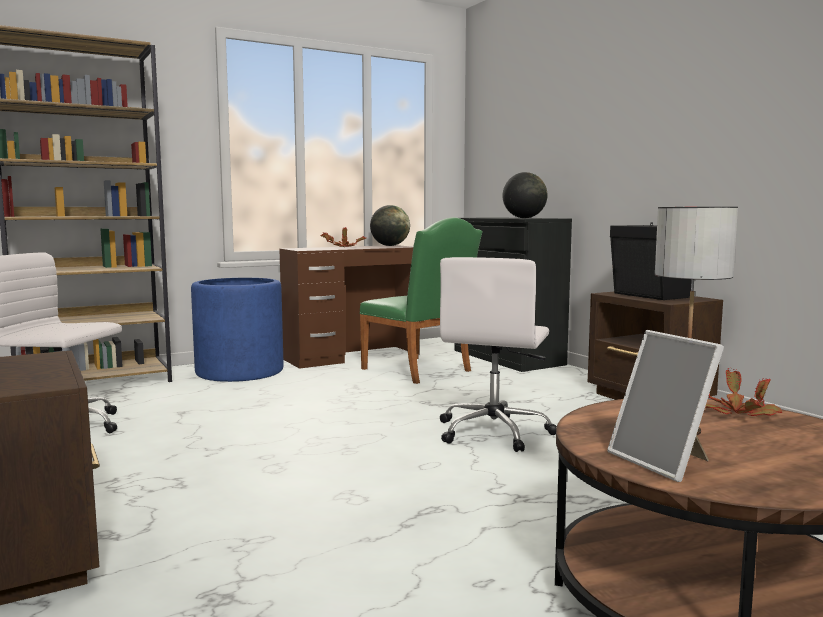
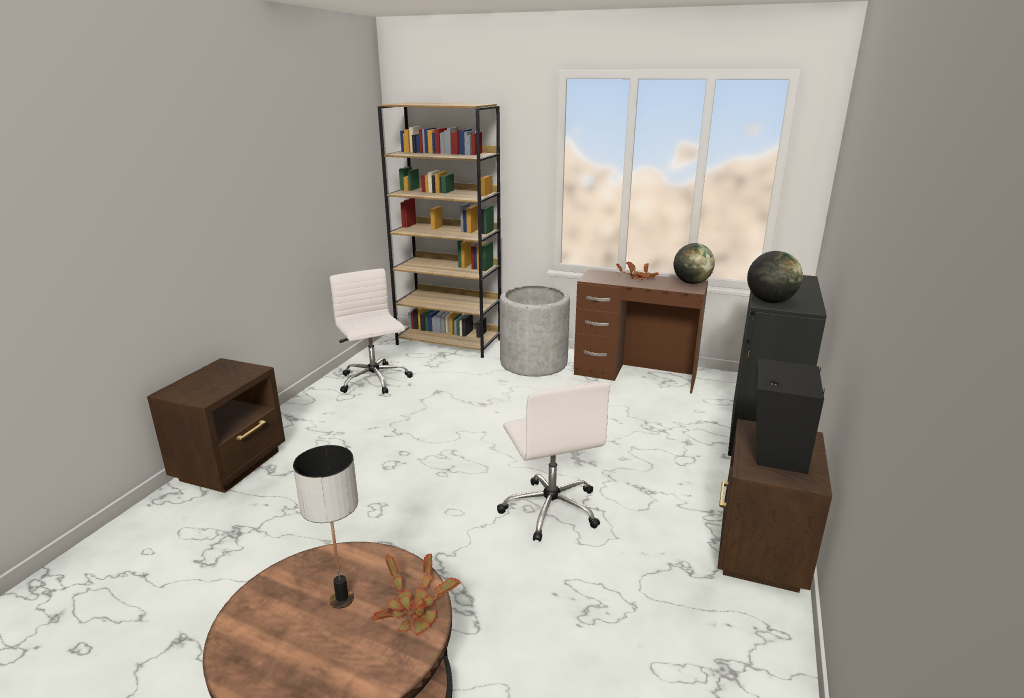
camera: 50 degrees right, 15 degrees up
blue planter [191,278,284,382] -> grey planter [500,286,570,377]
green chair [359,217,483,384] -> none
white office chair [440,257,557,452] -> white office chair turned 90 degrees counterclockwise [497,382,610,542]
picture frame [607,330,724,482] -> none

